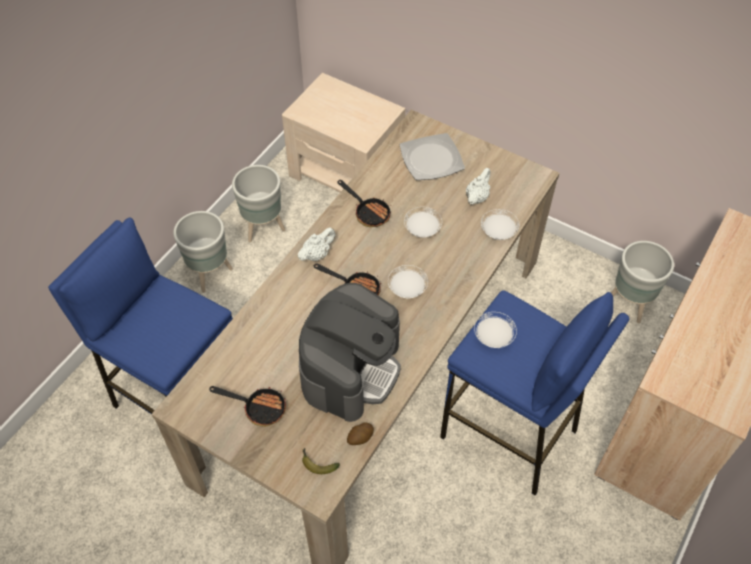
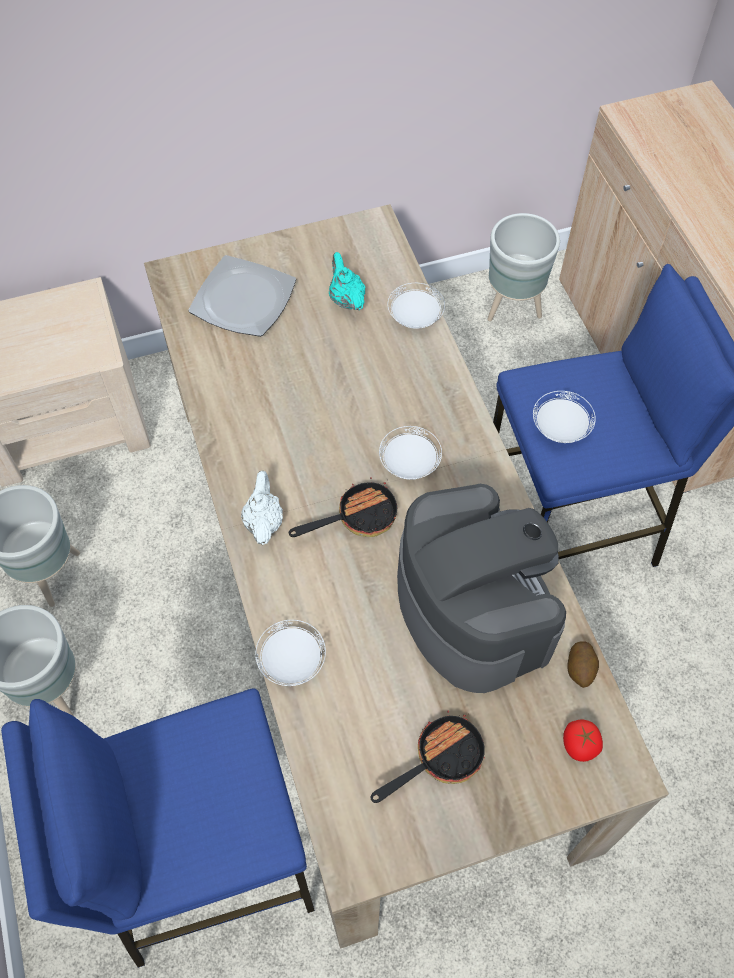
camera: 50 degrees left, 5 degrees up
banana [302,448,340,474] -> tomato [563,720,603,762]
frying pan [338,180,391,227] -> none
white plate [404,207,442,237] -> white plate moved to [255,620,326,686]
white teapot [466,168,490,204] -> turquoise teapot [329,252,366,310]

